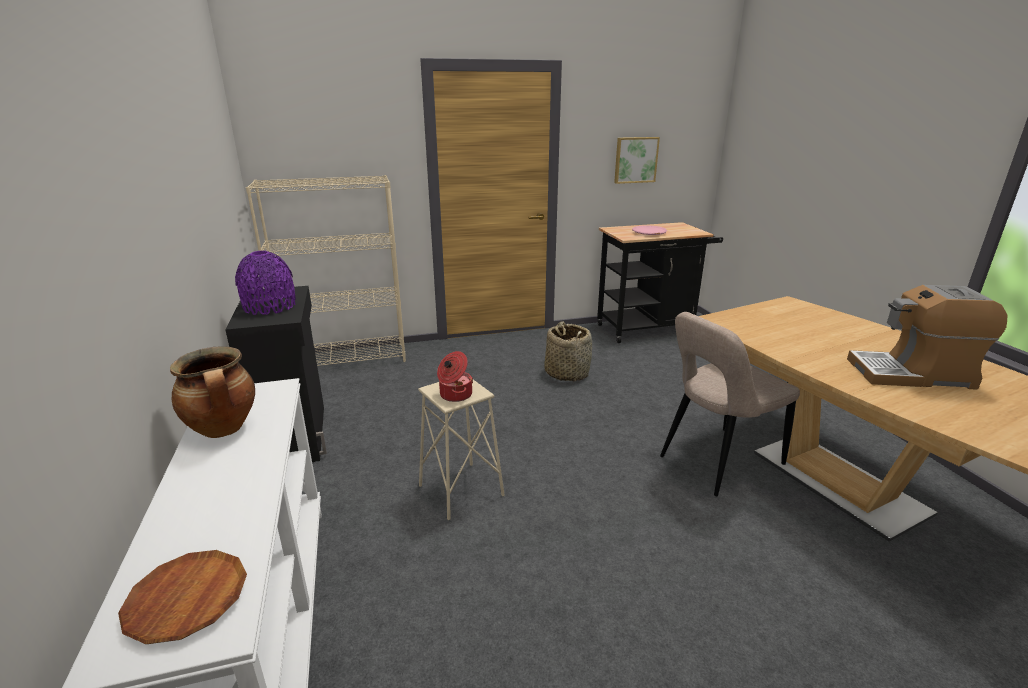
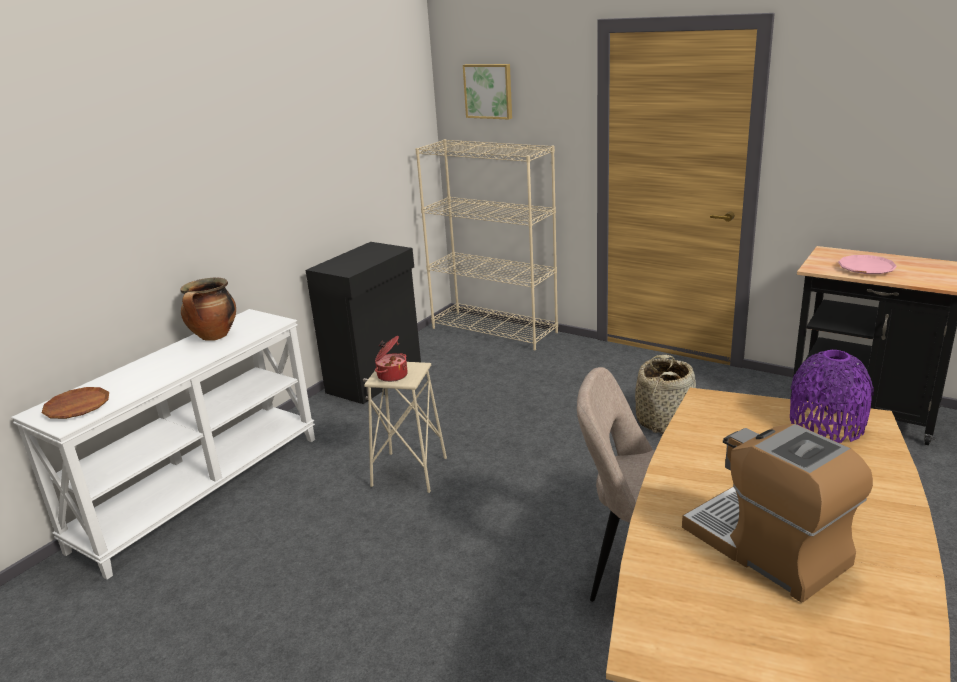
camera: 50 degrees right, 0 degrees up
purple vase [235,251,296,315] -> purple vase moved to [790,350,874,443]
picture [614,137,660,184] -> picture moved to [463,64,512,119]

